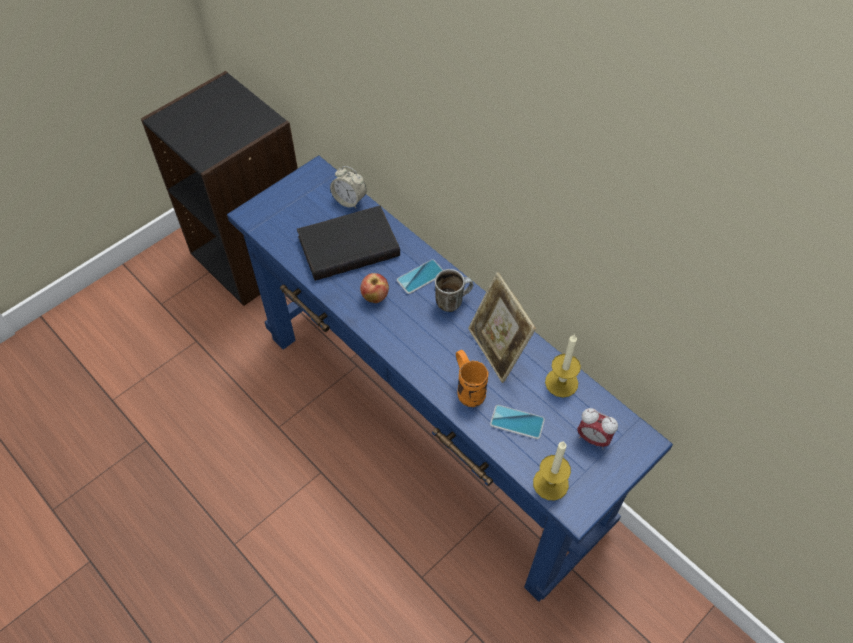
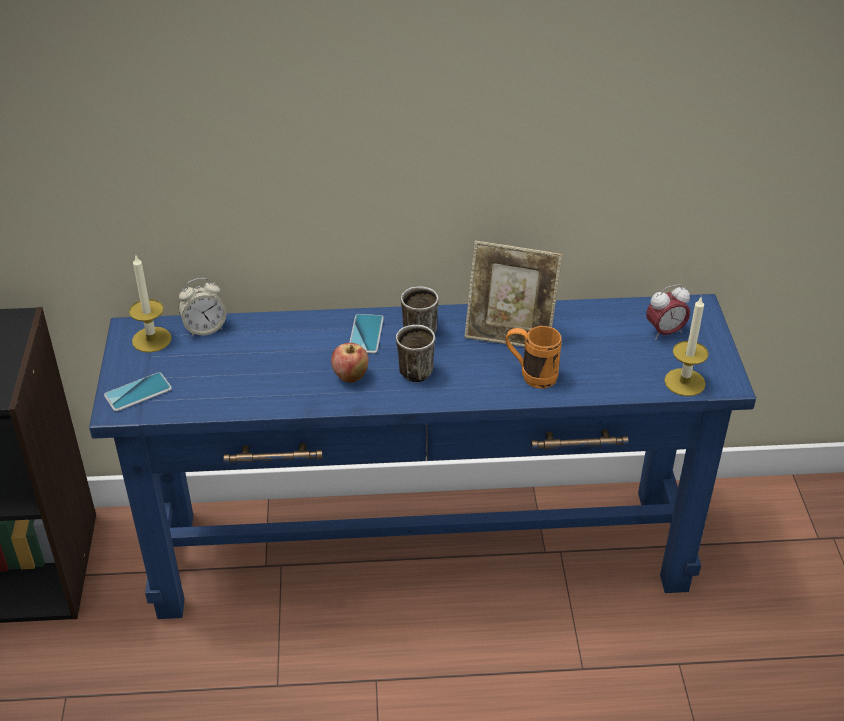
camera: 50 degrees left, 15 degrees down
black book [297,206,400,281] -> none
phone [490,405,545,439] -> phone moved to [104,372,172,411]
candle [545,334,581,398] -> candle moved to [129,256,172,353]
none -> mug [396,325,435,383]

